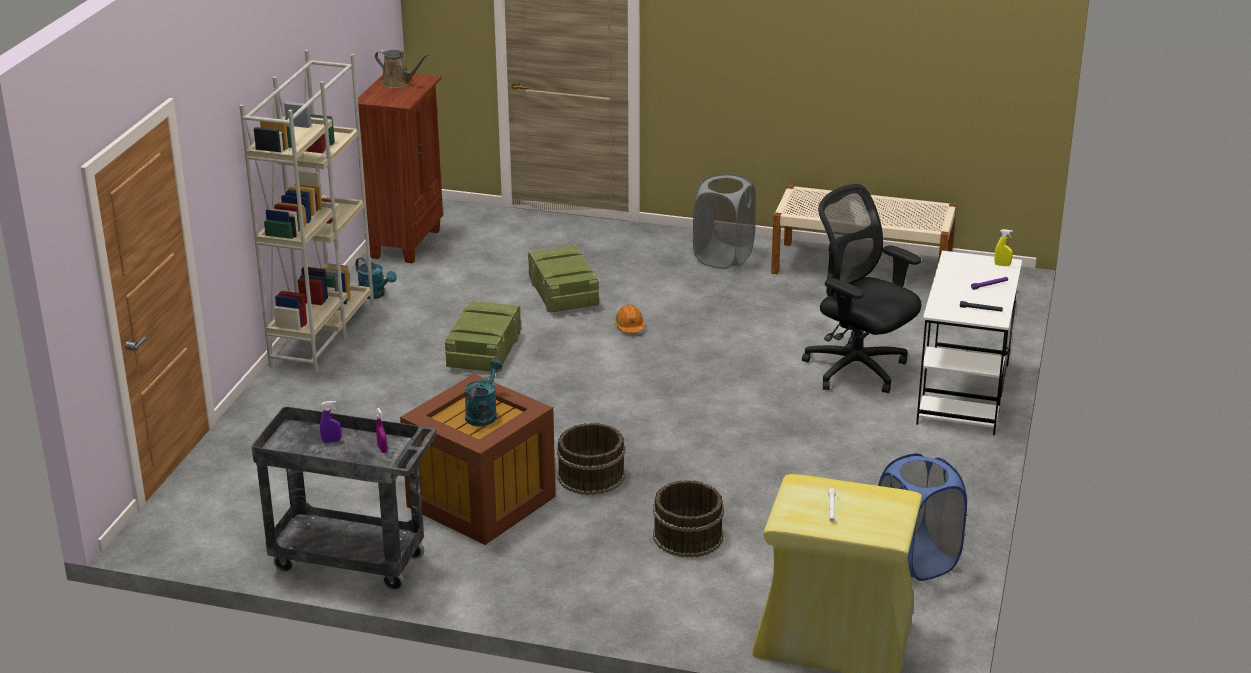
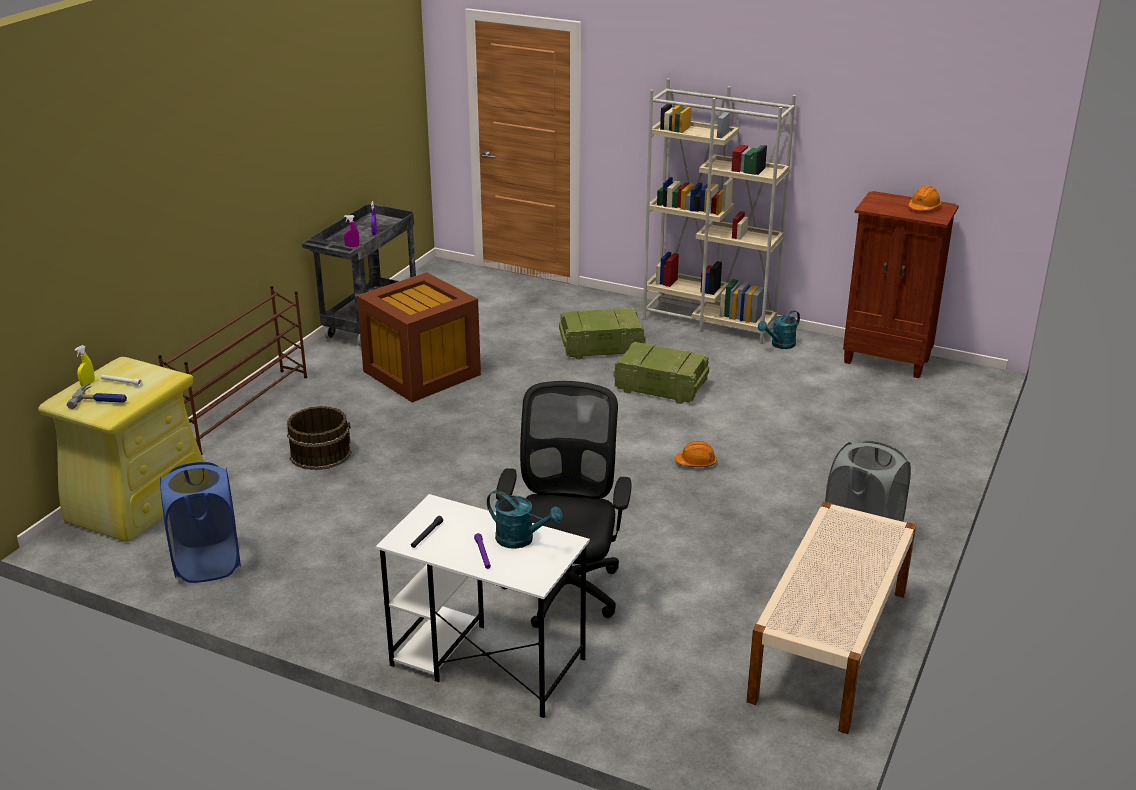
camera: 100 degrees right, 0 degrees up
brown watering can [375,50,430,88] -> orange hard hat [908,186,941,211]
turquoise watering can [465,359,503,426] -> turquoise watering can moved to [487,490,563,549]
crate [528,245,599,313] -> crate moved to [559,308,646,359]
brown bucket [557,423,625,495] -> none
black office chair [802,184,922,393] -> black office chair turned 45 degrees counterclockwise [496,381,631,628]
yellow spray bottle [994,229,1013,266] -> yellow spray bottle moved to [74,345,95,386]
none -> hammer [67,383,127,409]
none -> brown shoe rack [158,286,307,455]

